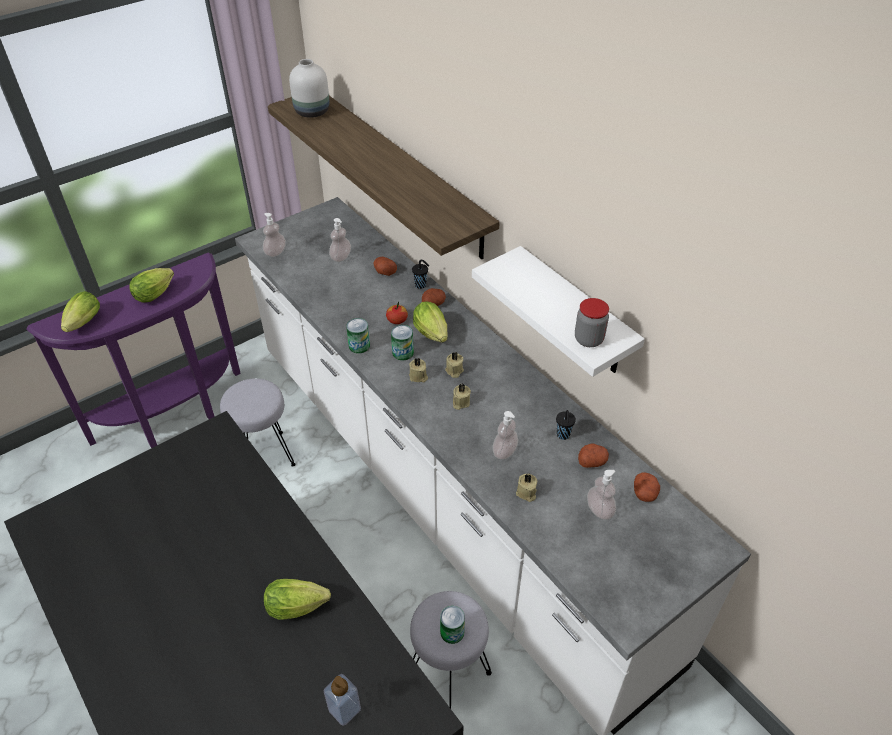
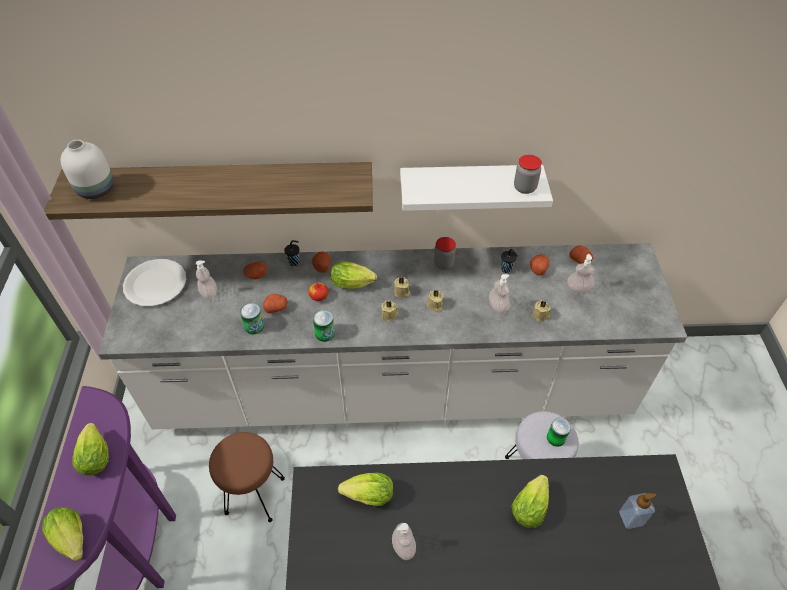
camera: 55 degrees left, 5 degrees up
grey stool [220,378,296,467] -> brown stool [209,432,285,522]
soap dispenser [263,213,286,257] -> soap dispenser moved to [392,523,416,560]
can [391,325,414,361] -> can moved to [240,303,264,335]
none -> white plate [123,259,186,306]
none -> potato [263,294,288,313]
none -> lettuce [338,473,393,506]
none -> jar [434,237,456,270]

